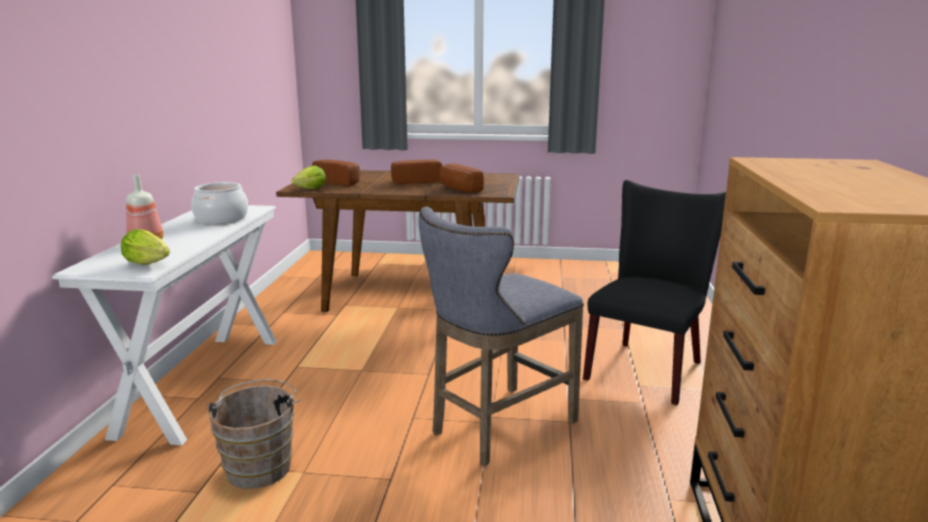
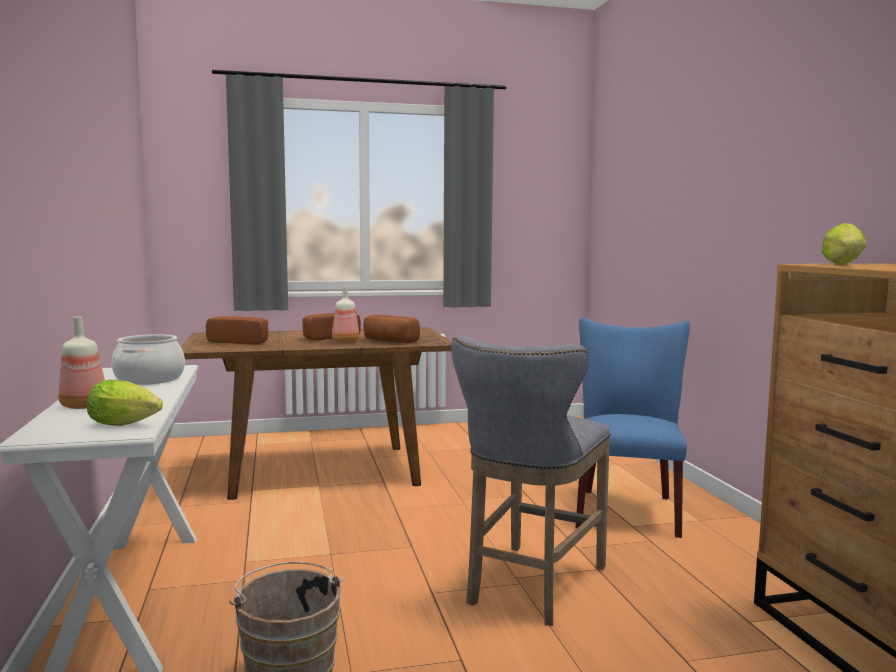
camera: 20 degrees left, 10 degrees down
lettuce [292,166,326,189] -> lettuce moved to [822,223,866,265]
black chair [583,180,726,405] -> blue chair [576,317,690,538]
none -> bottle [332,286,359,342]

